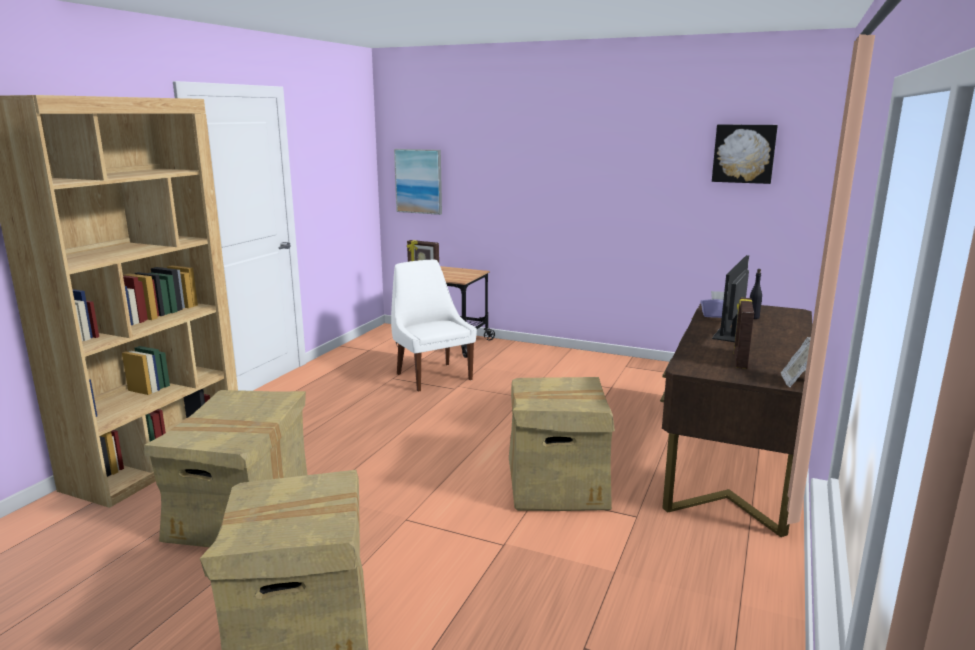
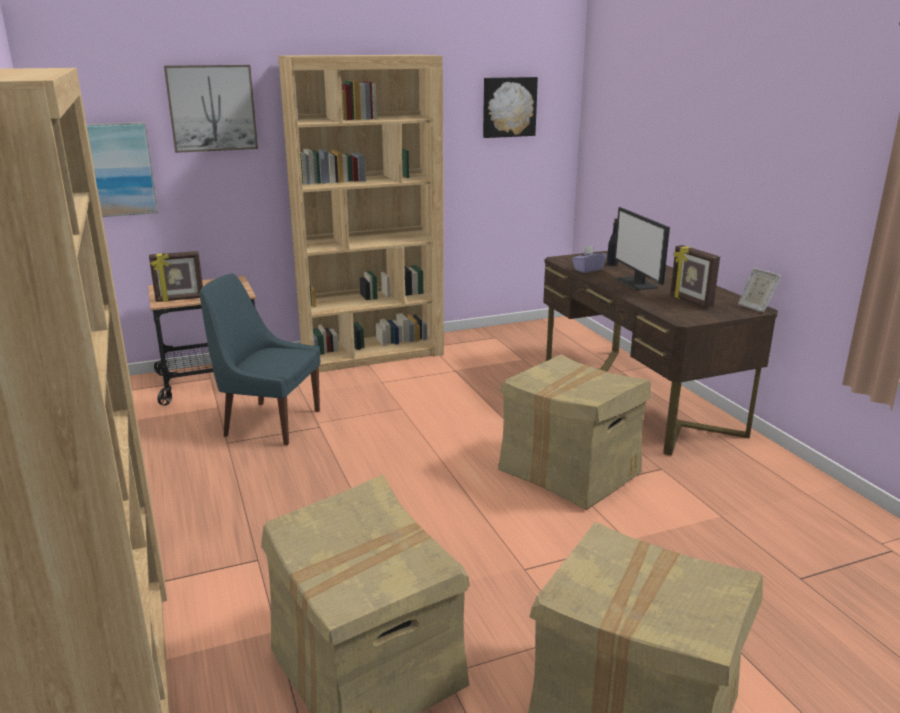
camera: 45 degrees left, 5 degrees up
white chair [391,260,477,392] -> blue chair [199,273,320,445]
none -> picture [164,65,258,153]
none -> brown bookcase [278,55,444,372]

